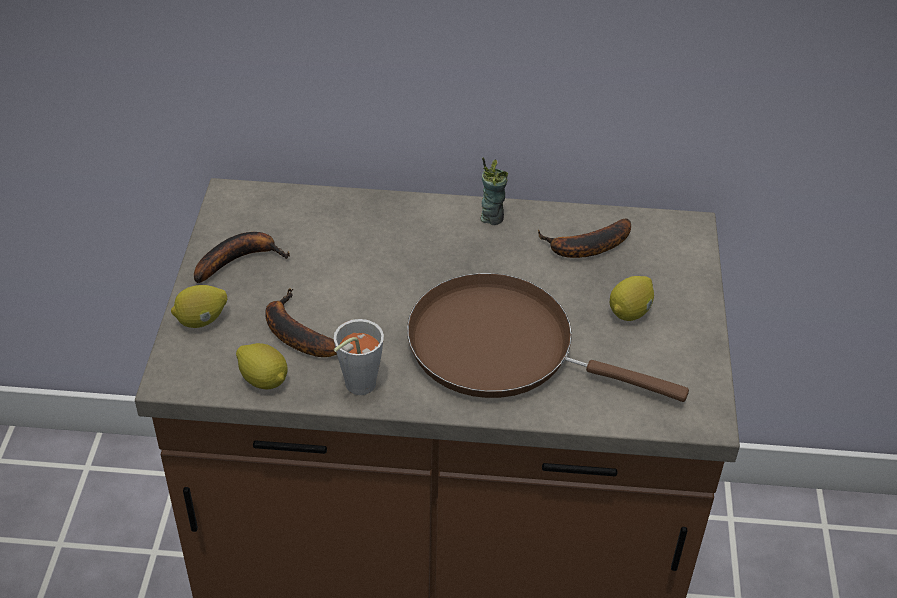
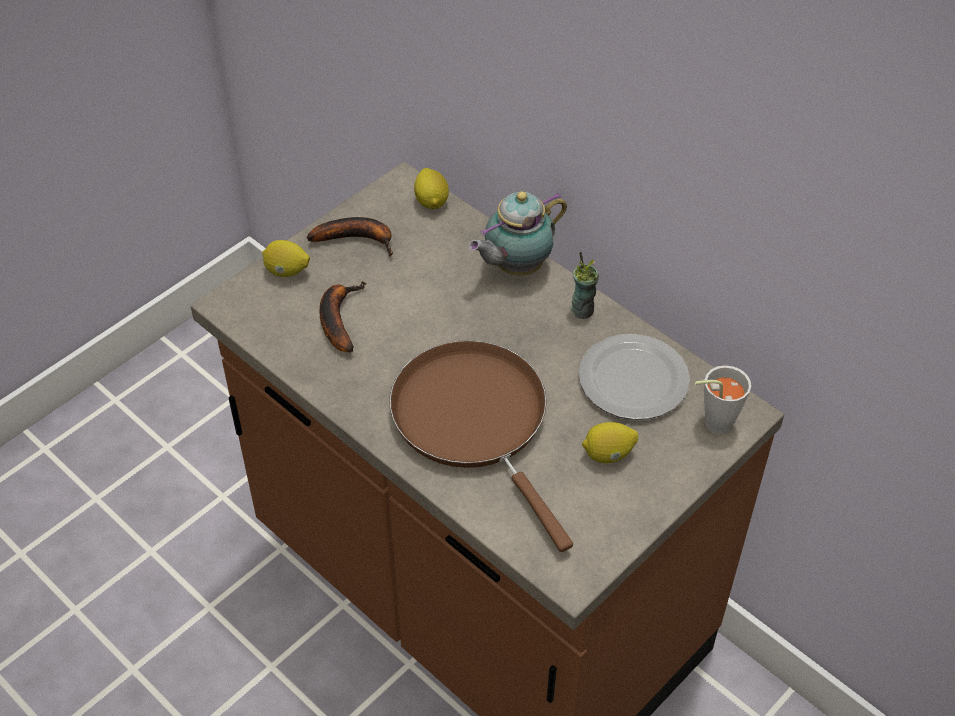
camera: 40 degrees right, 5 degrees up
lemon [236,343,288,389] -> lemon moved to [414,168,449,209]
grey cup [334,319,384,395] -> grey cup moved to [695,365,751,434]
banana [538,218,631,258] -> plate [579,334,690,420]
none -> teapot [468,191,567,276]

